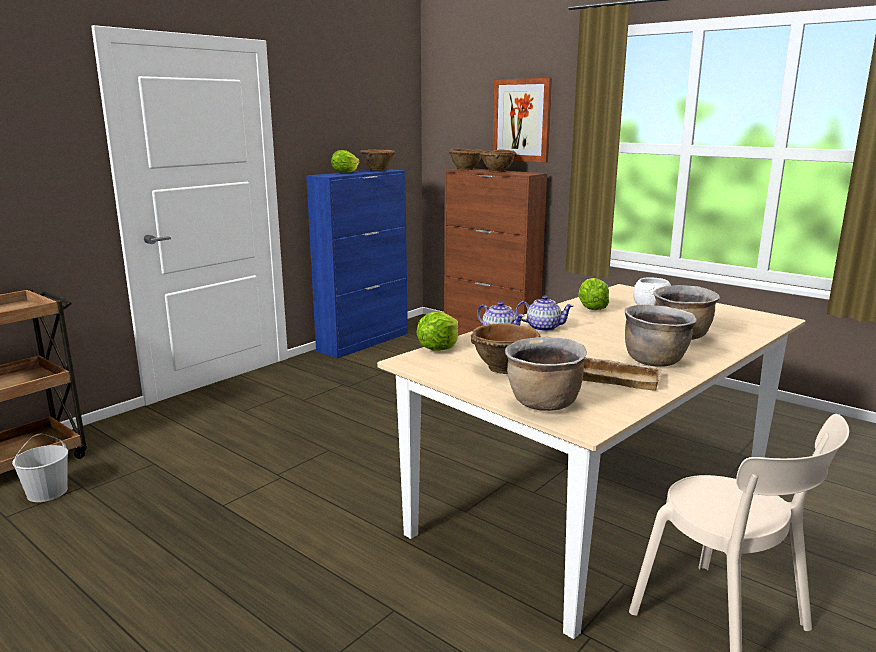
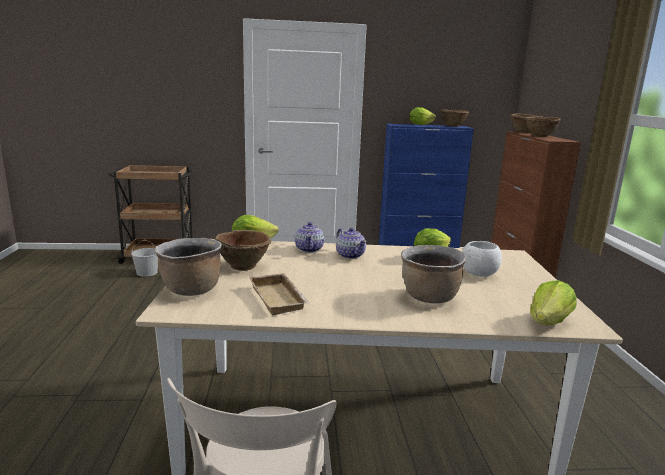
camera: 45 degrees right, 0 degrees up
picture [492,78,552,163] -> none
brown cooking pot [625,305,697,367] -> none
none -> lettuce [530,280,576,326]

